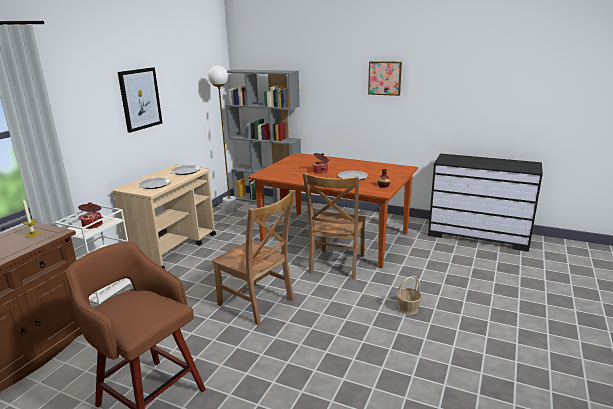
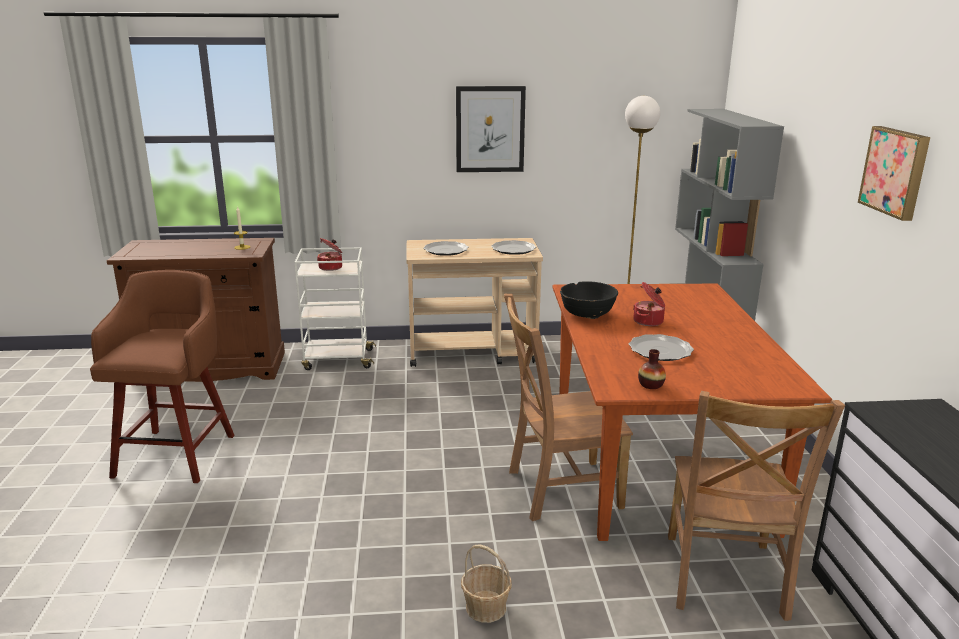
camera: 60 degrees right, 0 degrees up
brown chair [212,190,296,325] -> brown chair moved to [668,391,845,621]
none -> black bowl [560,281,618,319]

